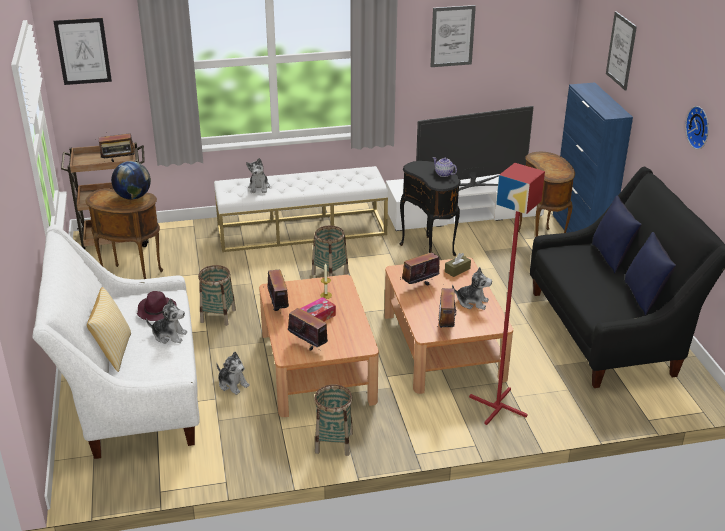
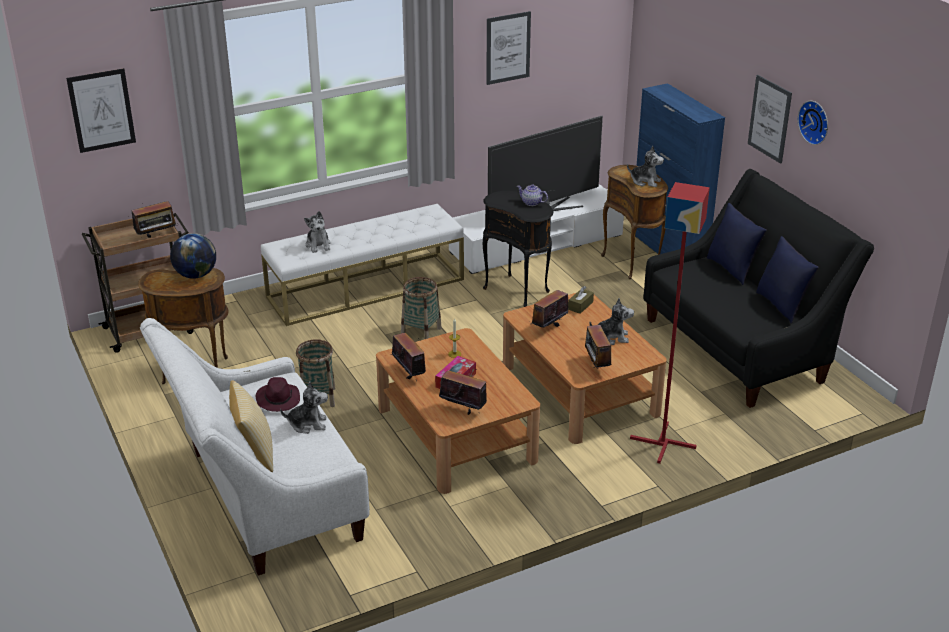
camera: 15 degrees left, 0 degrees up
plush toy [216,352,250,395] -> plush toy moved to [627,146,664,187]
basket [314,385,353,456] -> none
picture [606,11,637,91] -> picture moved to [748,75,792,164]

